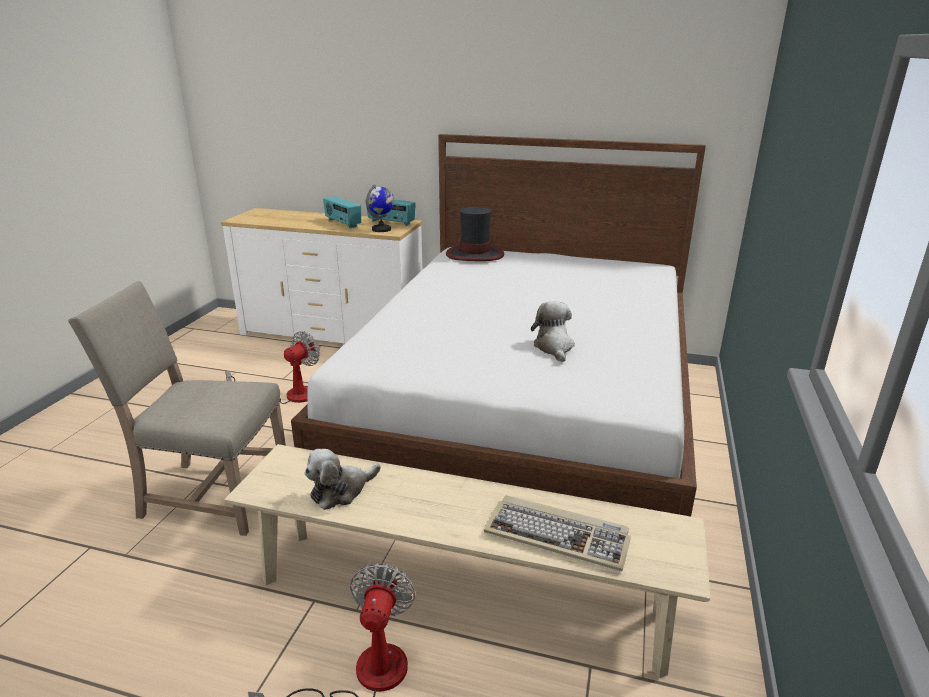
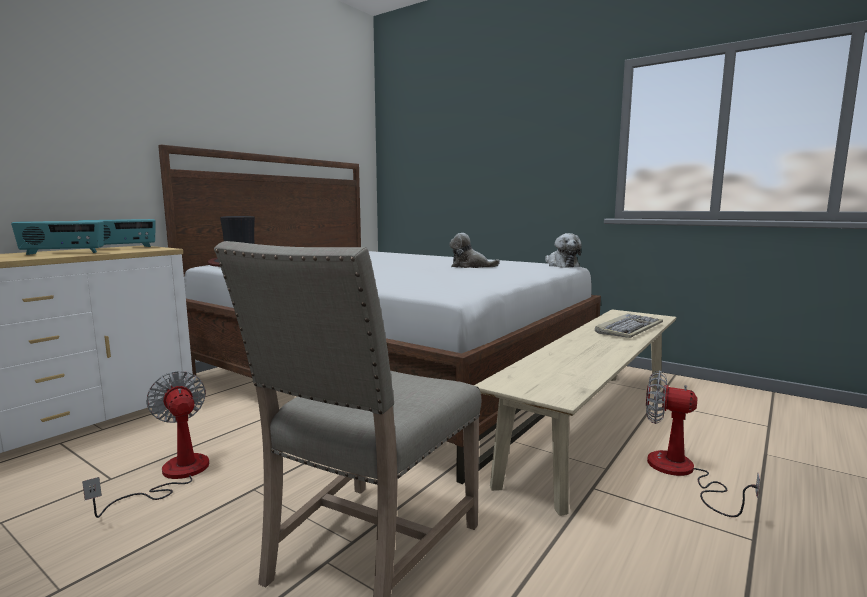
camera: 70 degrees left, 15 degrees down
plush toy [304,449,381,510] -> plush toy moved to [545,233,582,268]
globe [366,184,394,232] -> none

